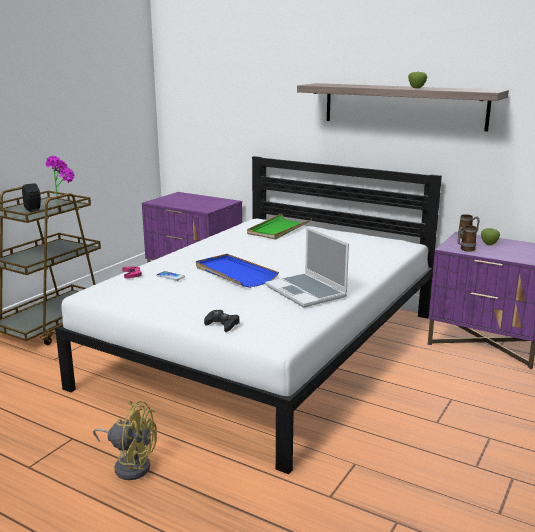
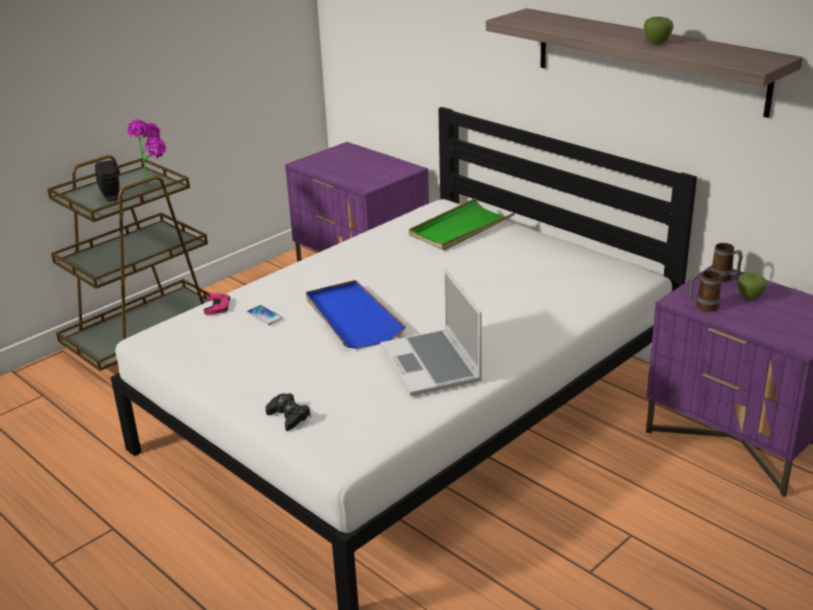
camera: 15 degrees right, 10 degrees up
yellow fan [93,401,157,480] -> none

